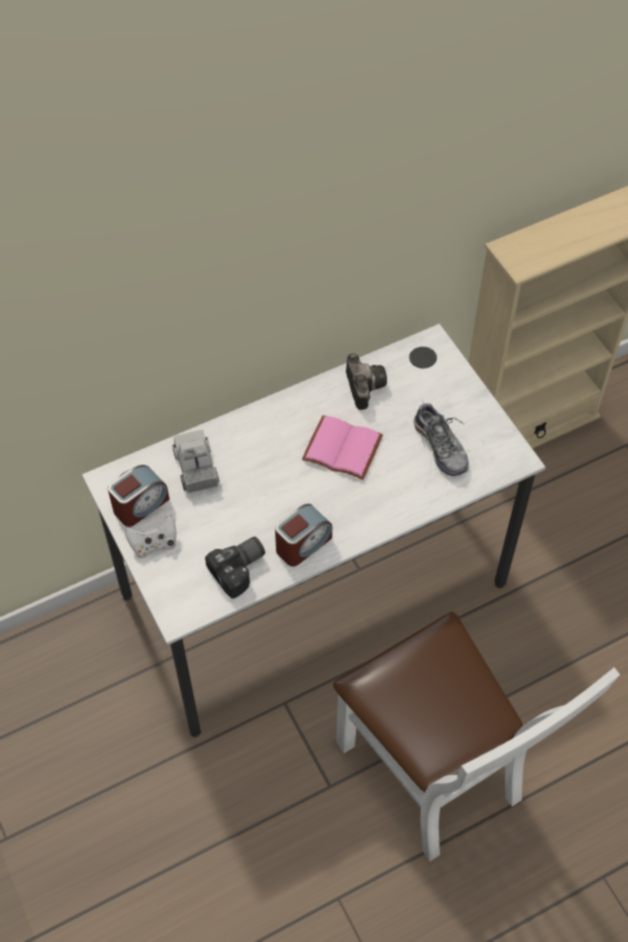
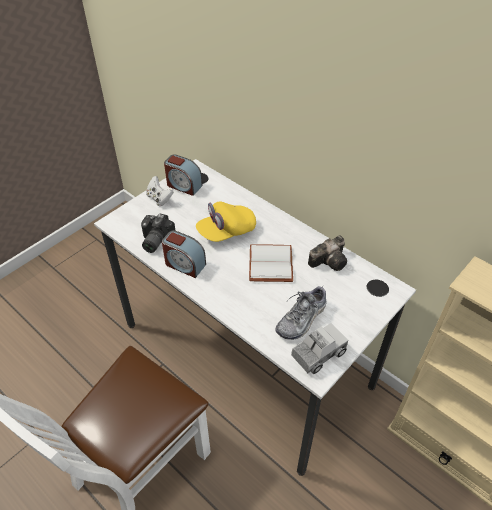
camera: 70 degrees right, 10 degrees down
toy truck [172,430,219,493] -> toy truck moved to [291,323,348,374]
camera [205,537,265,599] -> camera turned 75 degrees clockwise [141,214,176,253]
pink book [302,415,383,480] -> white book [249,244,293,282]
none -> yellow cap [196,201,256,242]

